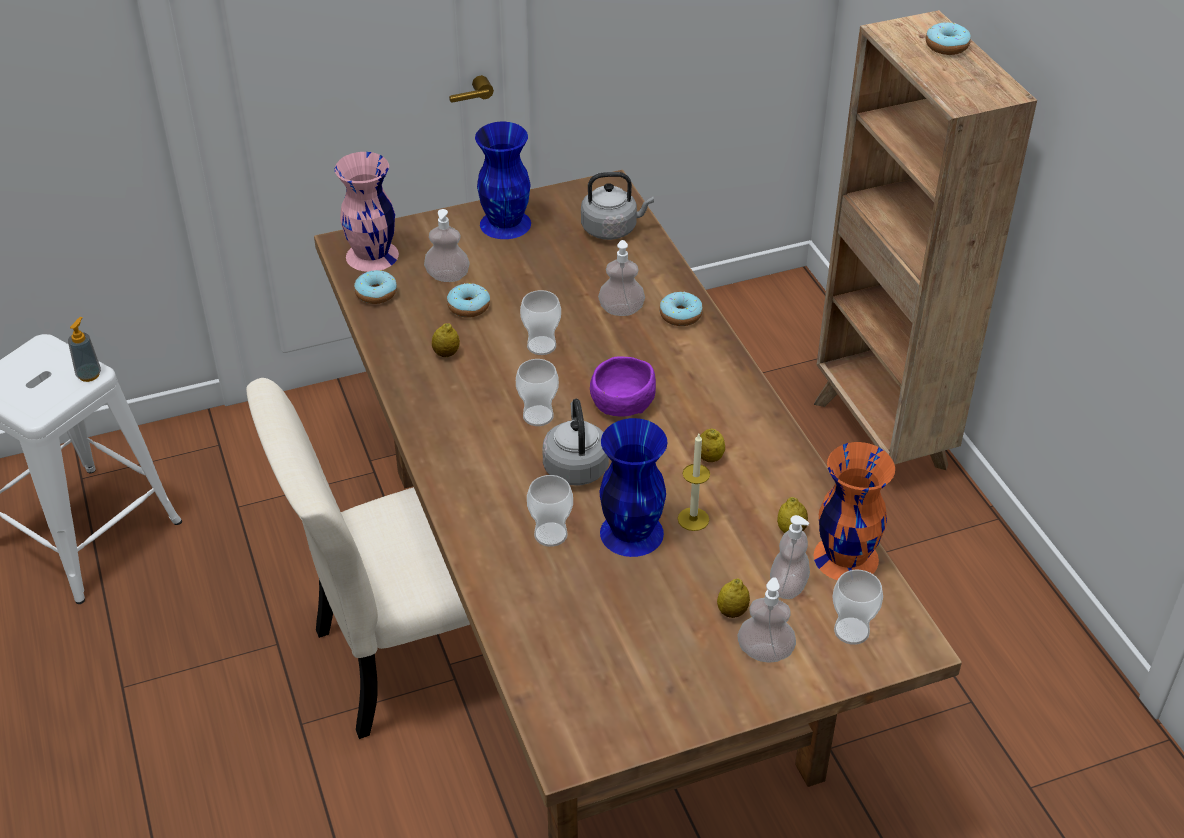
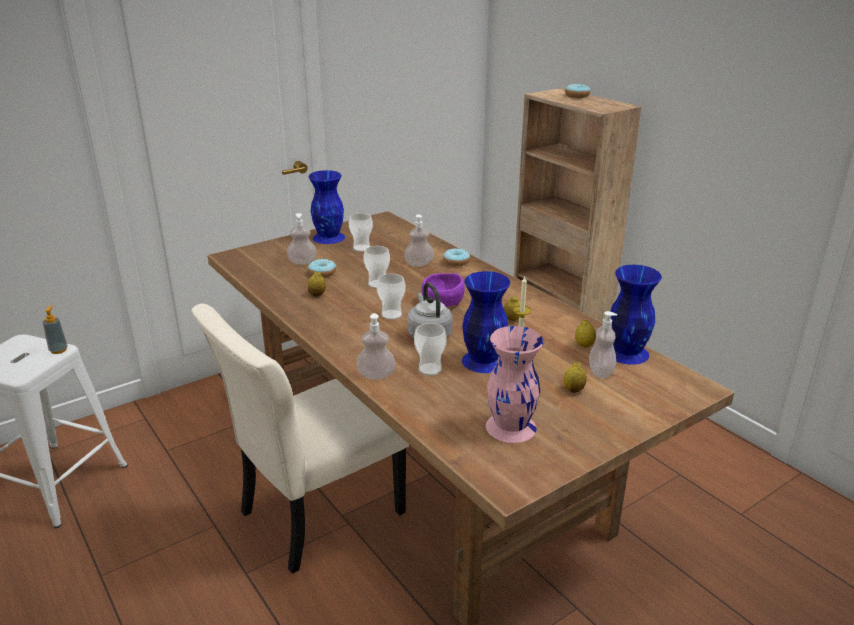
camera: 15 degrees left, 15 degrees down
pink vase [334,152,399,272] -> pink vase moved to [486,326,544,443]
donut [354,270,397,304] -> none
grey kettle [581,172,654,240] -> none
soap dispenser [738,577,796,663] -> soap dispenser moved to [356,313,395,380]
orange vase [814,442,895,580] -> blue vase [610,265,662,365]
cup [832,570,883,645] -> cup moved to [349,213,373,252]

